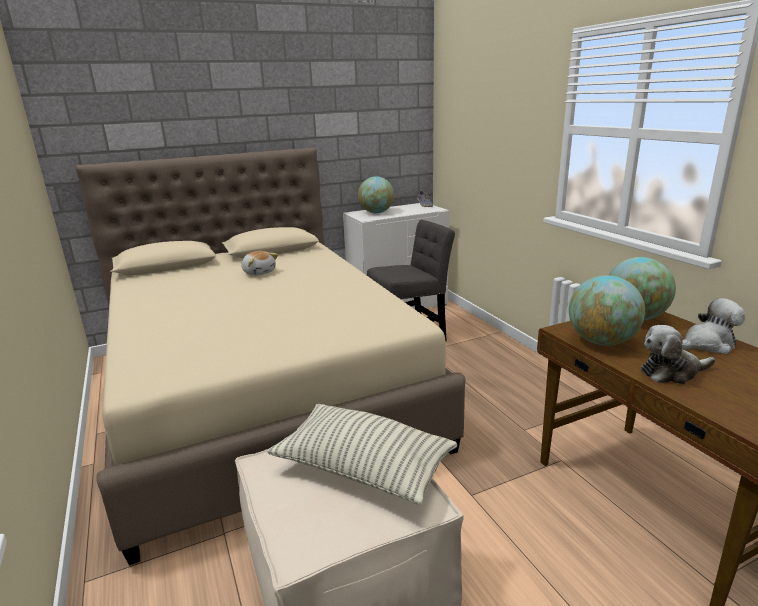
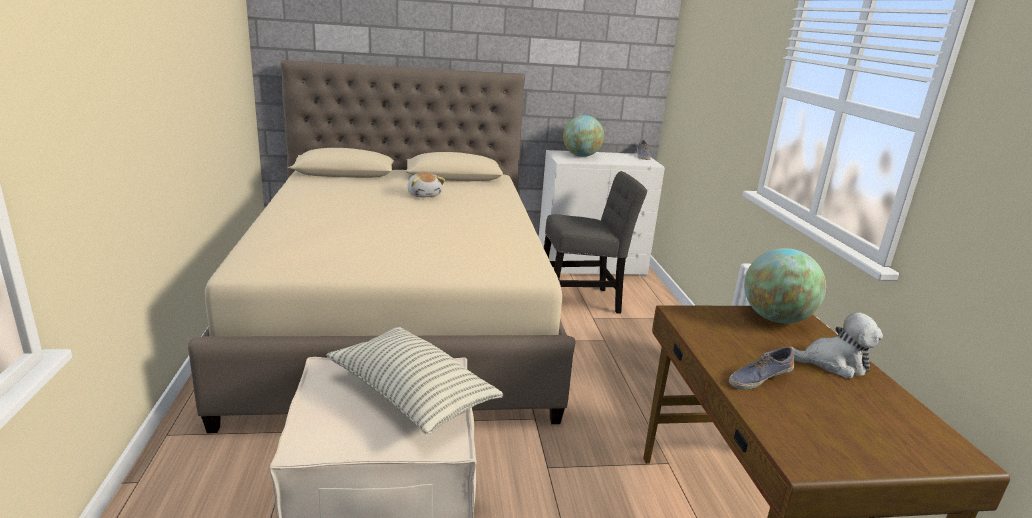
camera: 15 degrees right, 0 degrees up
globe [569,275,645,345] -> none
plush toy [641,325,715,384] -> shoe [729,347,794,390]

